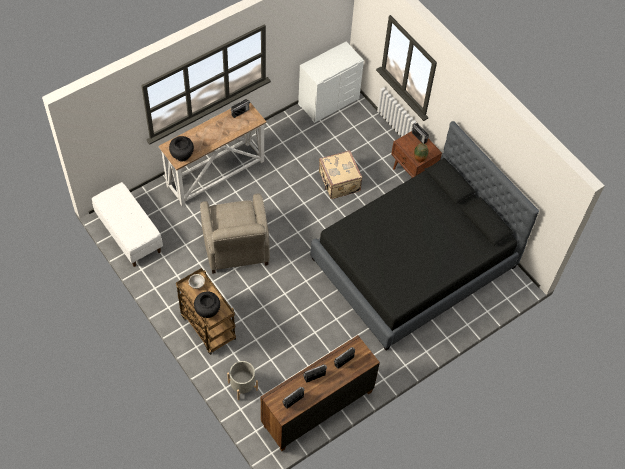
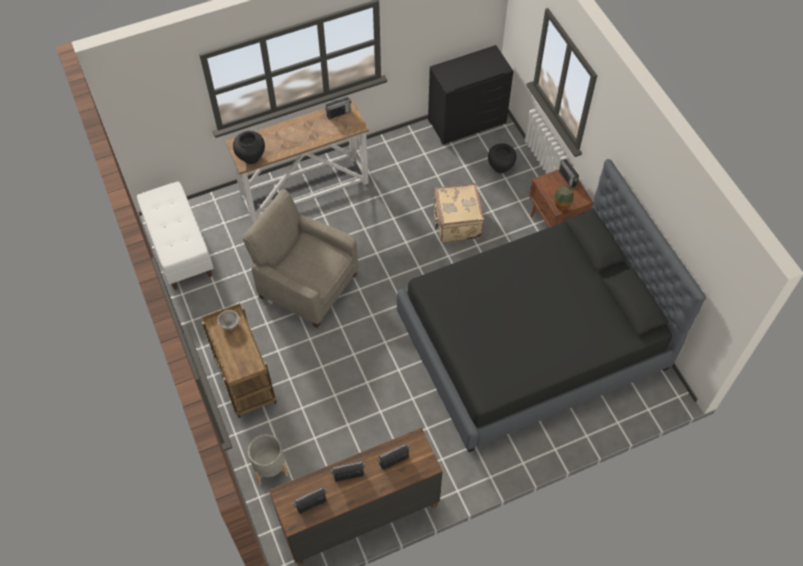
camera: 15 degrees right, 0 degrees up
black vase [194,292,220,318] -> black vase moved to [488,143,517,173]
beige armchair [200,194,270,274] -> beige armchair turned 120 degrees clockwise [243,189,358,328]
white dresser [298,42,364,123] -> black dresser [428,45,513,145]

